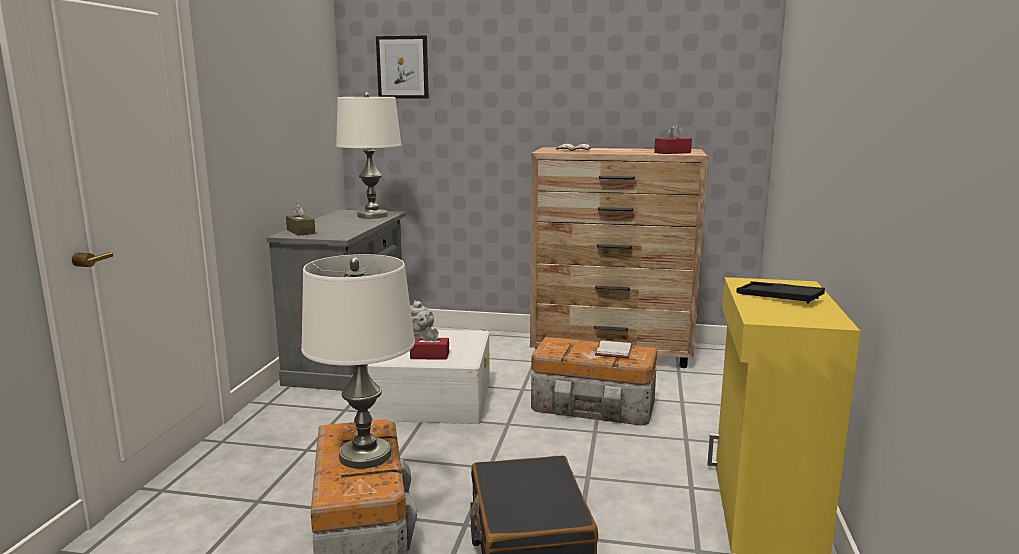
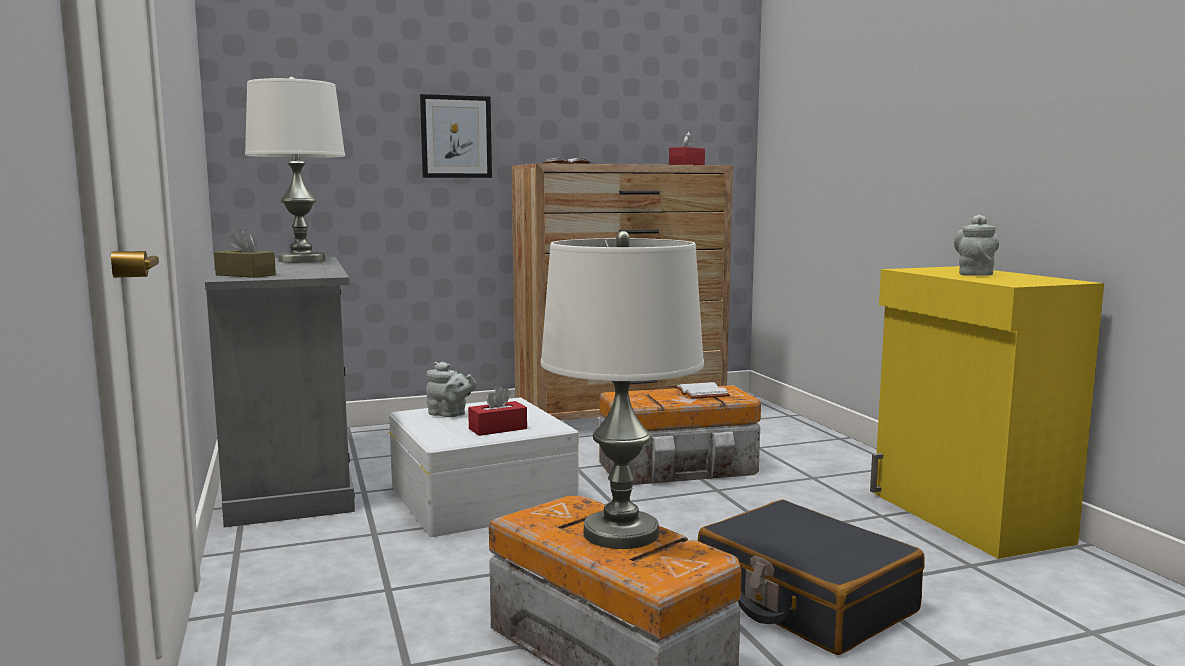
camera: 30 degrees left, 5 degrees down
picture [376,35,429,99] -> picture moved to [420,94,492,178]
black tray [737,281,825,304] -> grey teapot [954,215,999,276]

